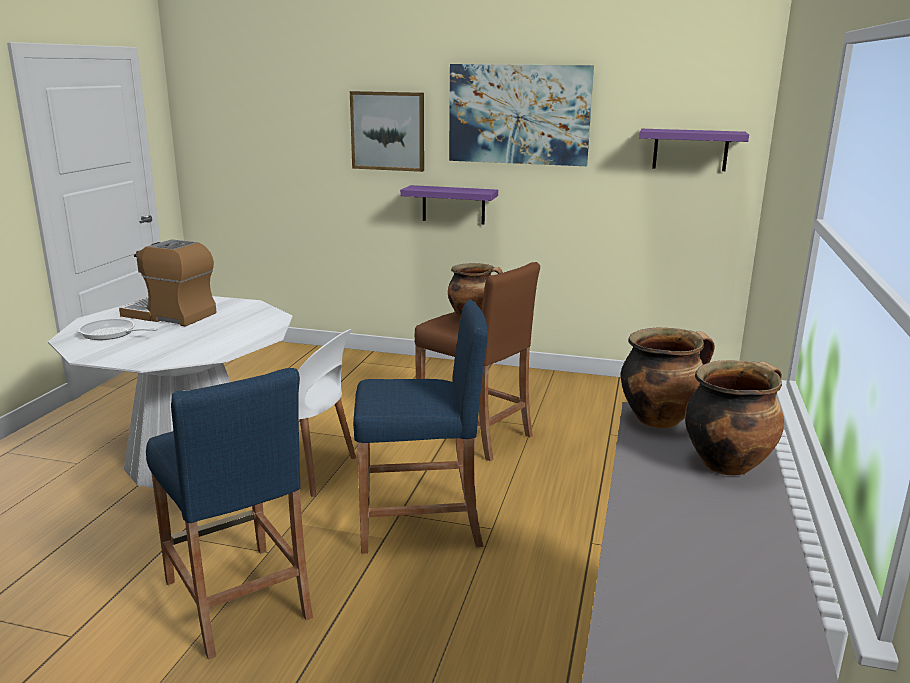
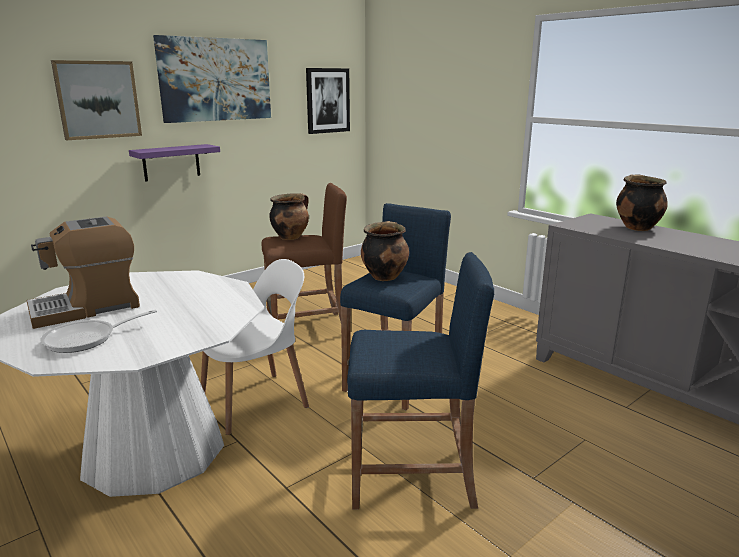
camera: 55 degrees left, 0 degrees up
cooking pot [621,327,715,428] -> cooking pot moved to [361,221,409,281]
purple shelf [639,129,749,171] -> picture [306,68,350,134]

